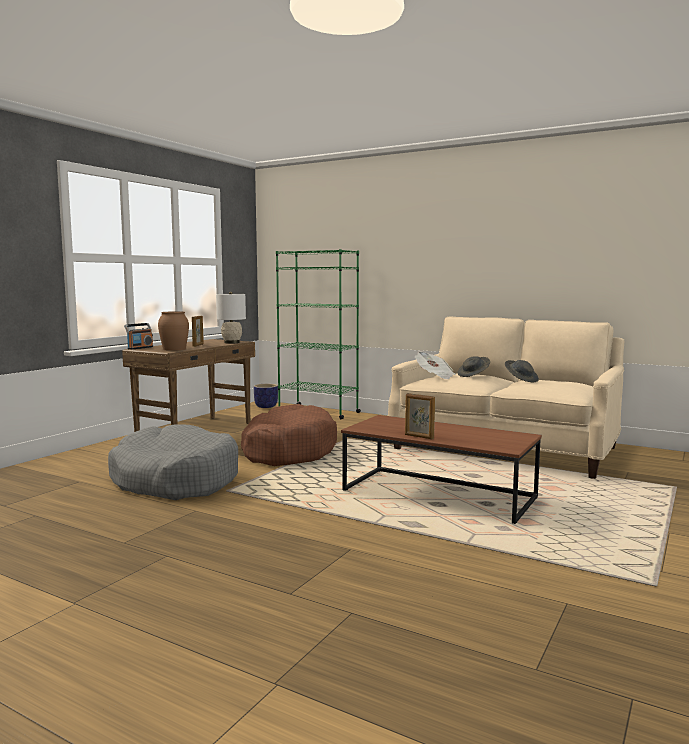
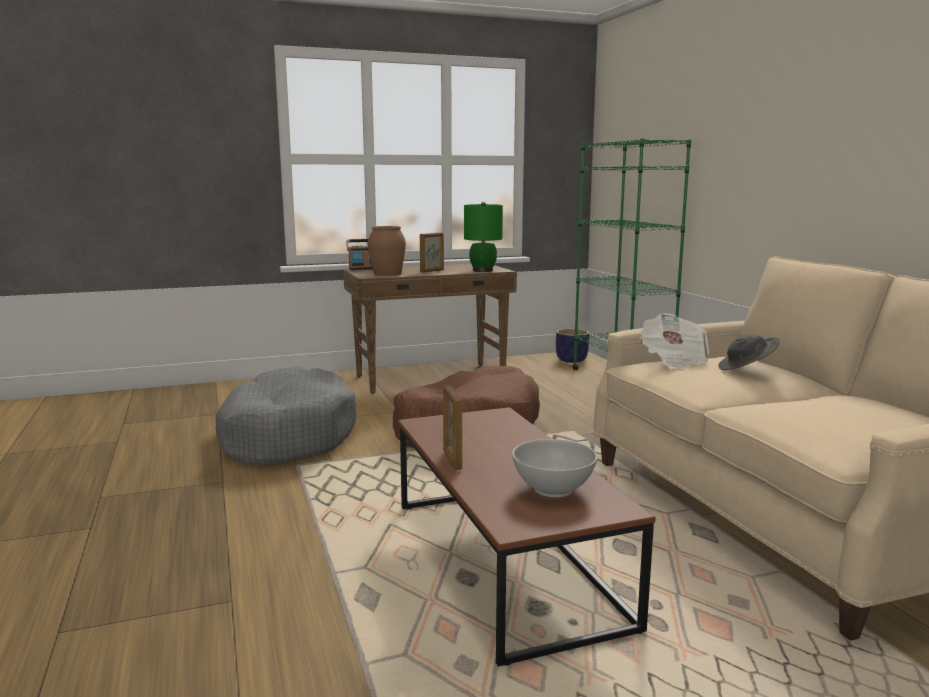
camera: 40 degrees right, 5 degrees up
white table lamp [216,292,246,344] -> green table lamp [464,202,503,272]
grey hat [505,360,539,382] -> none
none -> white bowl [512,439,598,497]

